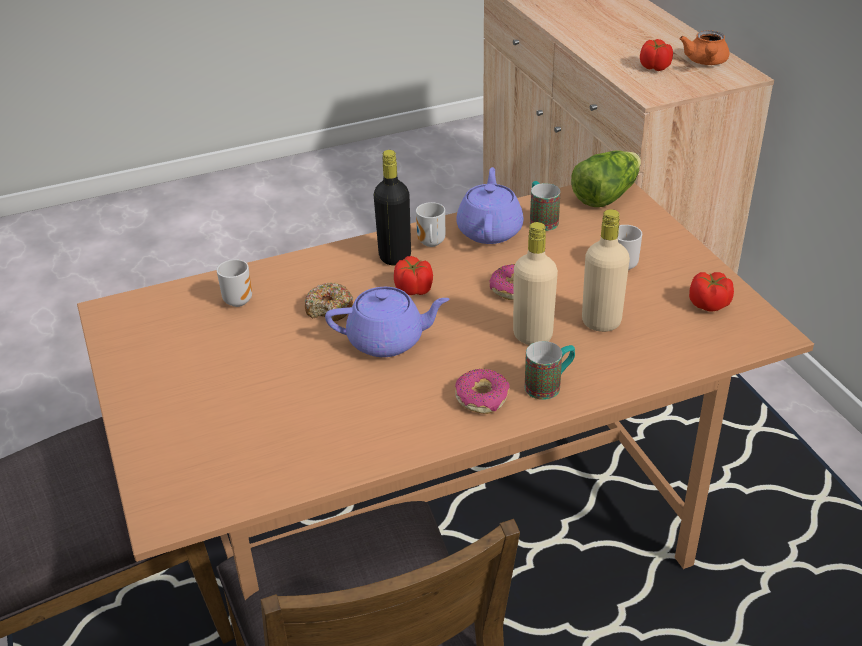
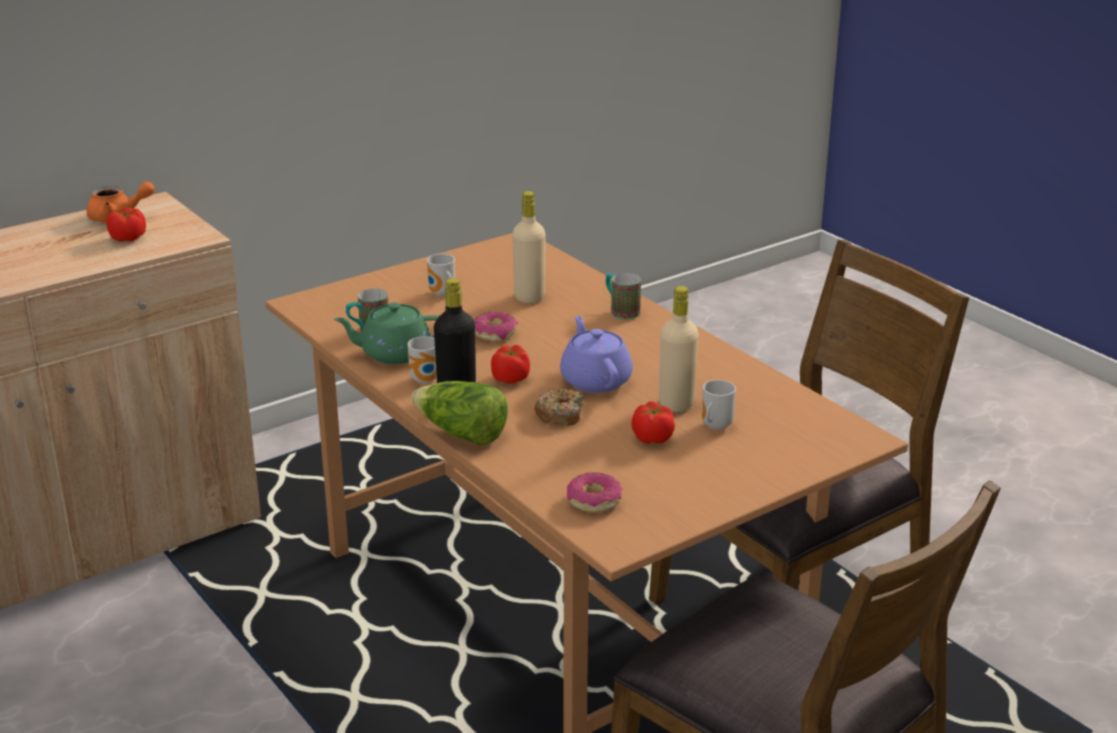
camera: 105 degrees left, 10 degrees down
mug [217,259,252,307] -> mug moved to [702,380,736,430]
donut [455,369,510,414] -> donut moved to [567,472,622,513]
purple teapot [456,167,524,244] -> green teapot [334,302,439,364]
beige bottle [513,222,558,345] -> beige bottle moved to [659,286,699,412]
lettuce [571,150,641,207] -> lettuce moved to [412,381,508,446]
tomato [689,272,734,312] -> tomato moved to [632,402,675,444]

